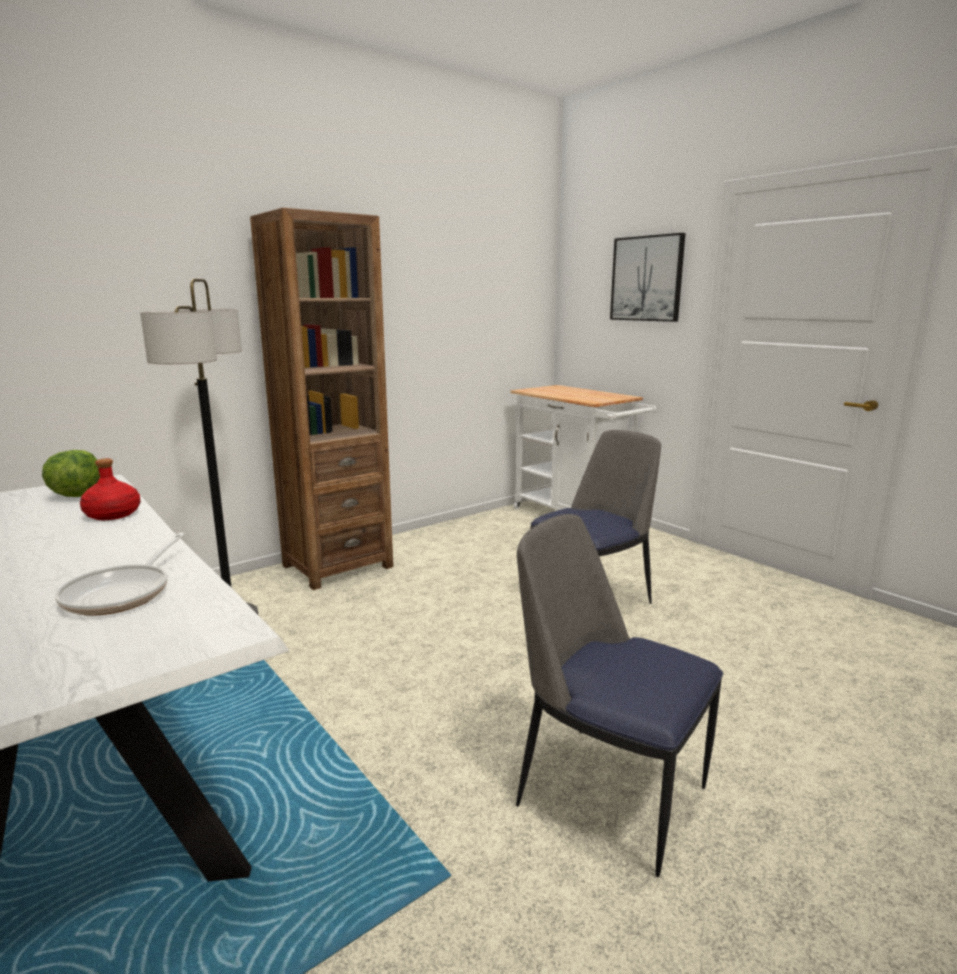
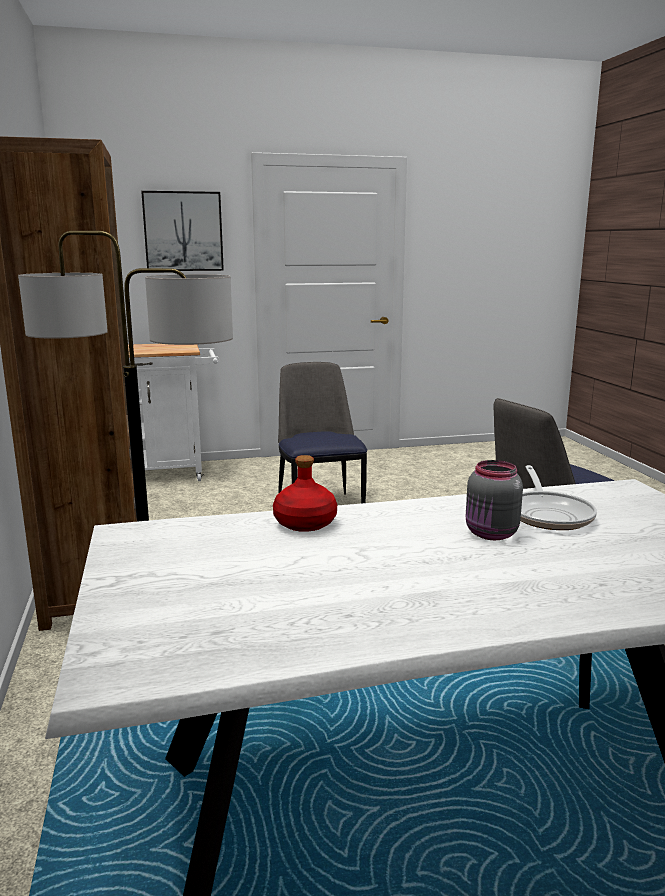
camera: 65 degrees left, 0 degrees up
lettuce [42,450,100,497] -> none
frying pan [55,533,185,616] -> frying pan turned 60 degrees clockwise [520,465,597,530]
none -> grey jar [466,460,523,540]

